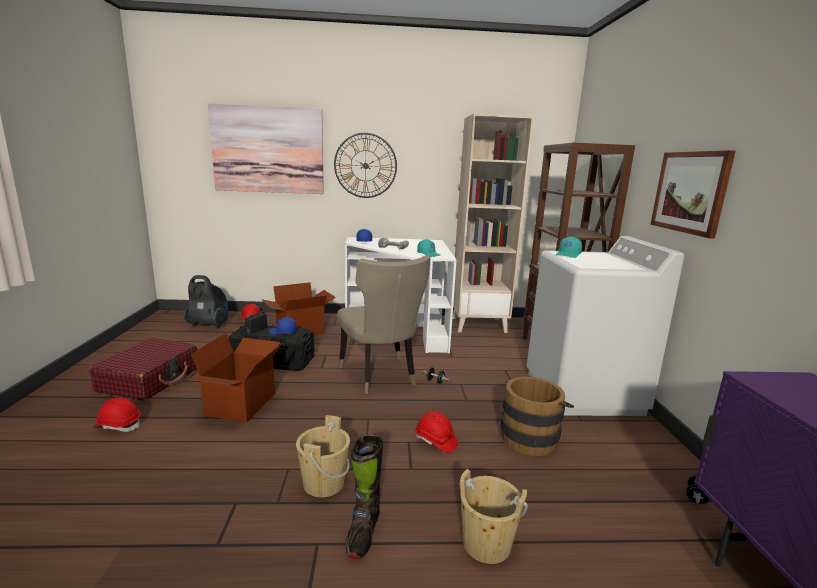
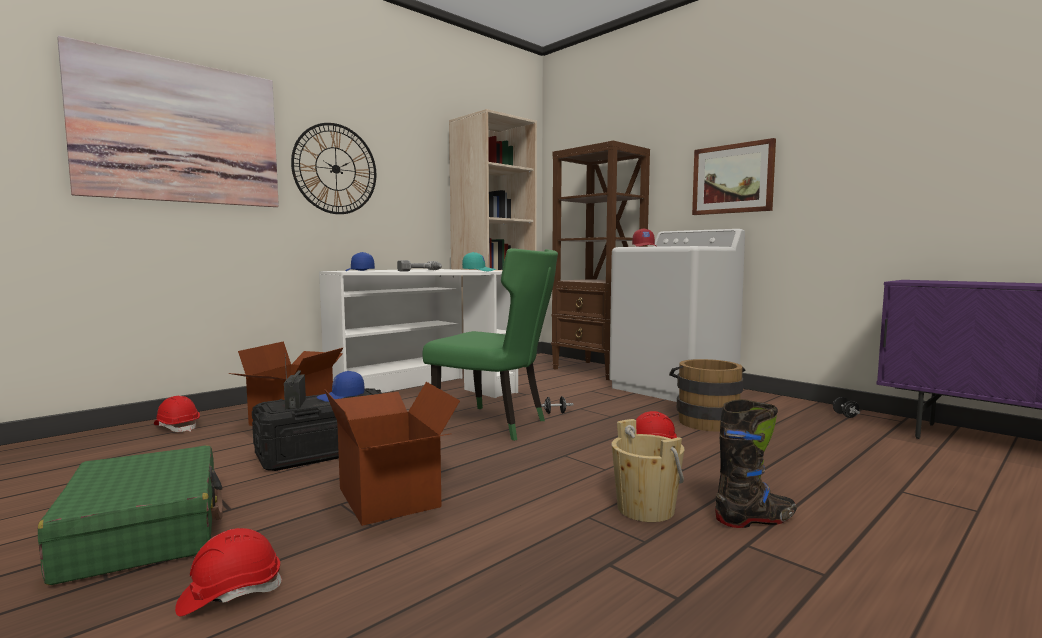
camera: 40 degrees left, 10 degrees down
red suitcase [89,338,198,401] -> green suitcase [38,445,223,585]
vacuum cleaner [184,275,228,329] -> none
beige chair [337,255,430,394] -> green chair [422,248,558,441]
black boot [345,435,384,559] -> black boot turned 75 degrees counterclockwise [715,399,797,528]
beige bucket [460,469,528,564] -> none
turquoise cap [556,237,582,258] -> red cap [632,228,657,247]

